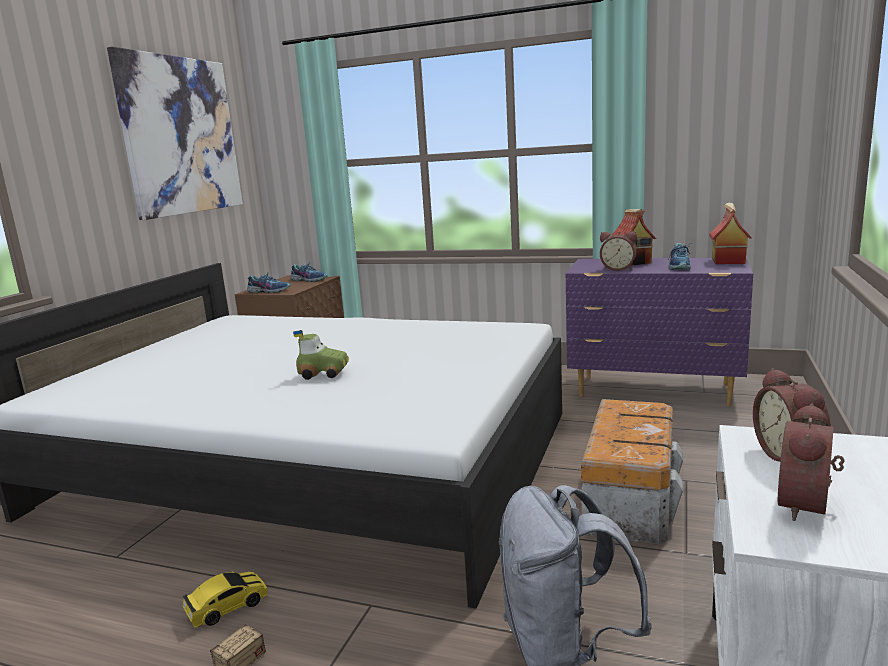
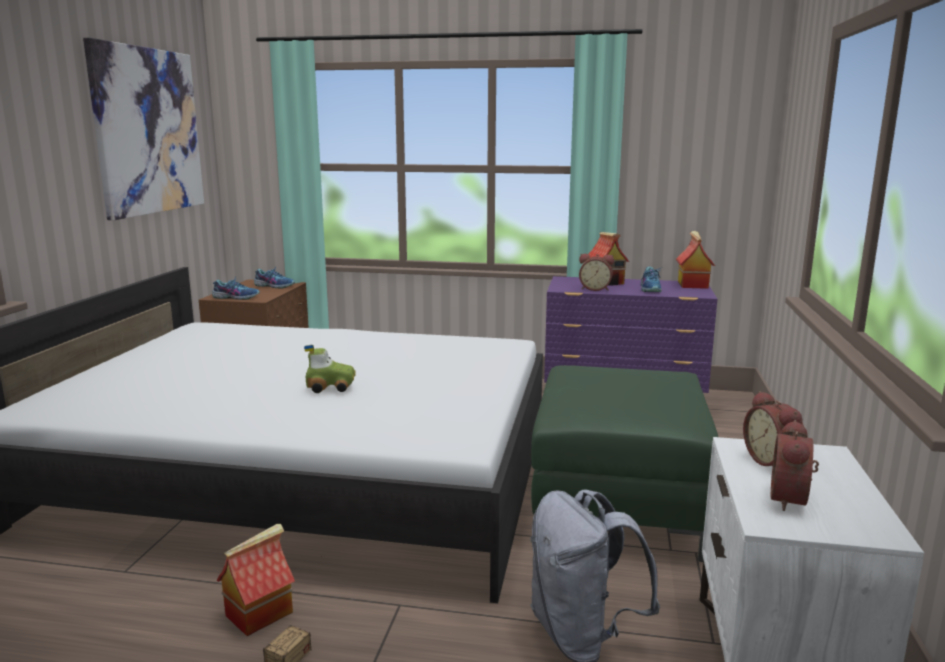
camera: 10 degrees left, 0 degrees up
toy car [182,571,268,628] -> toy house [217,524,295,636]
storage box [581,399,683,545] -> green ottoman [531,365,718,562]

